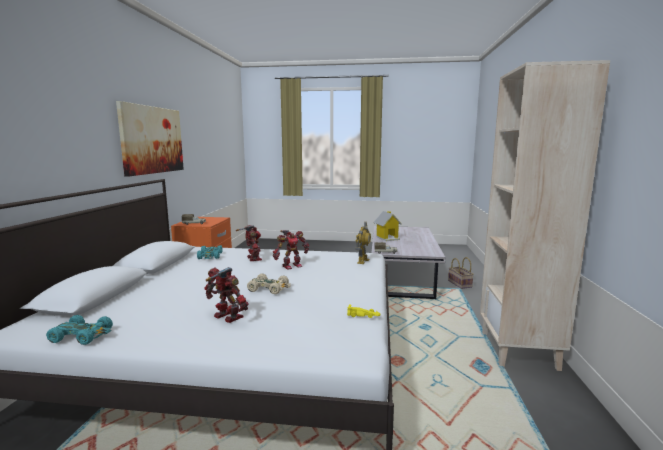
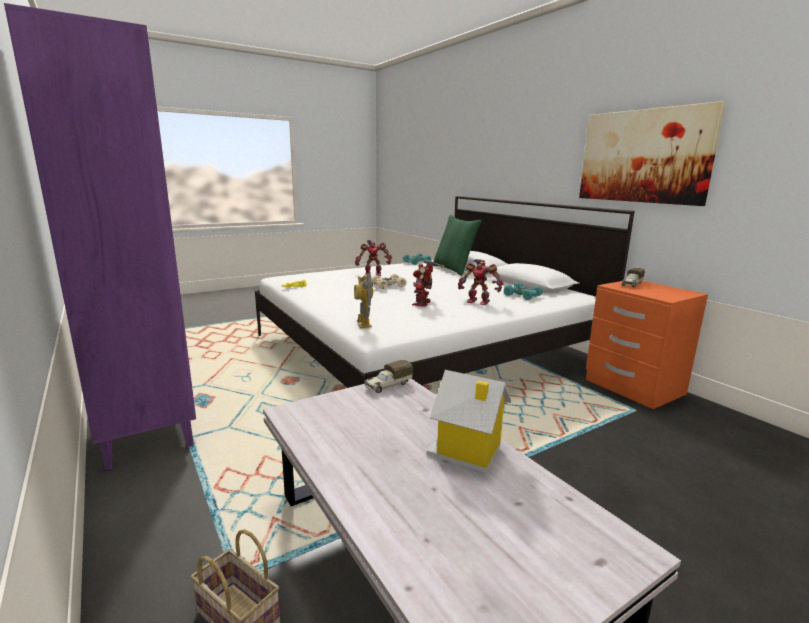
camera: 140 degrees right, 5 degrees up
beige bookcase [480,60,610,371] -> purple bookcase [4,3,196,470]
none -> green pillow [433,215,482,276]

